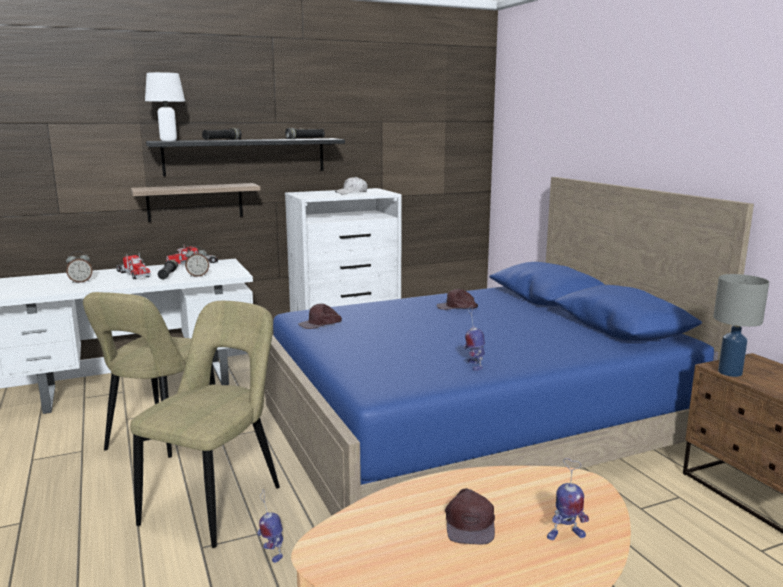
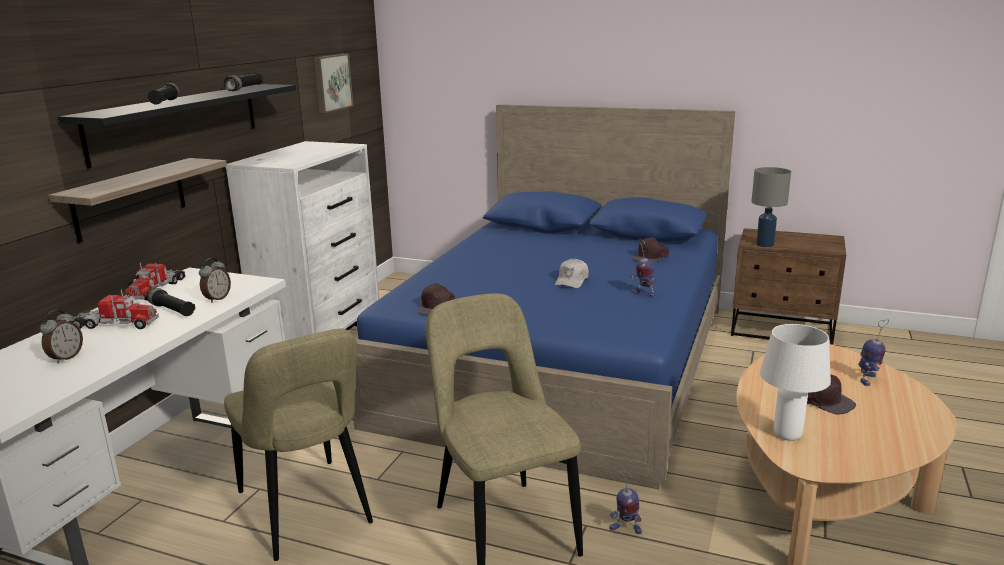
camera: 45 degrees left, 5 degrees up
white table lamp [145,72,185,142] -> white table lamp moved to [760,324,831,441]
white cap [335,177,368,194] -> white cap moved to [555,258,589,288]
brown cap [437,289,478,310] -> brown cap moved to [631,237,669,263]
none -> picture [314,54,353,113]

